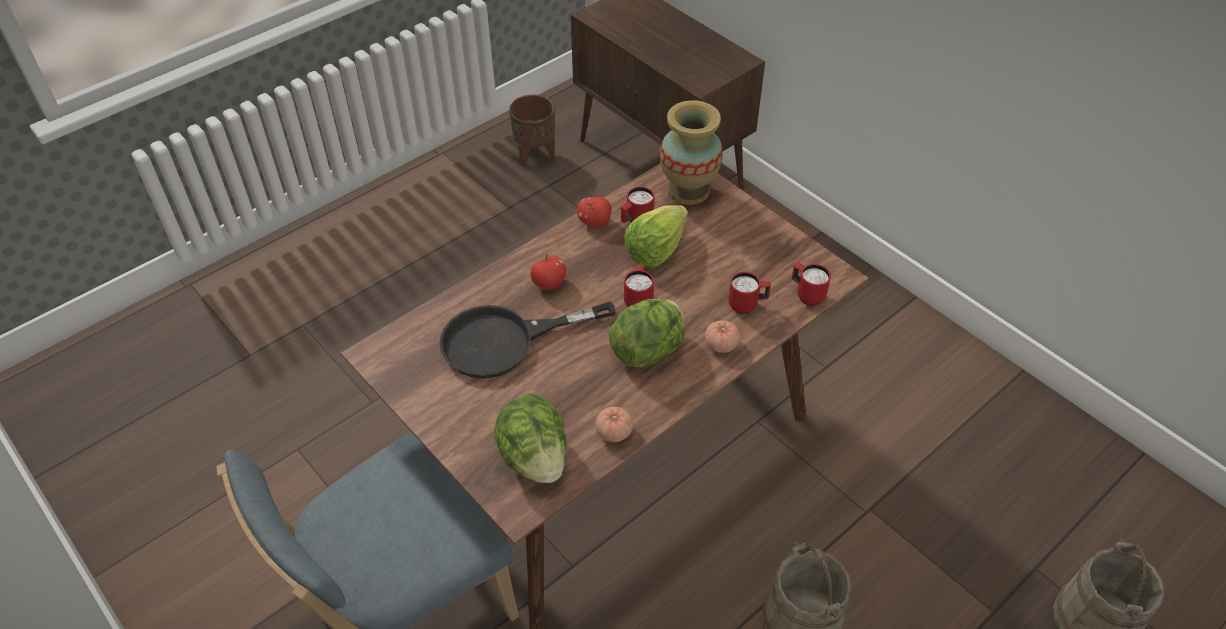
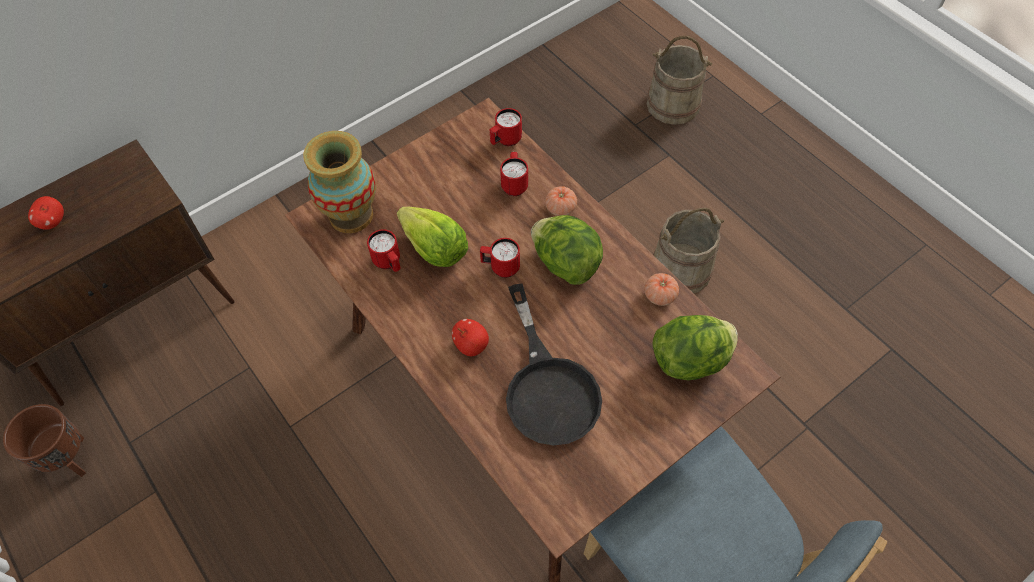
camera: 85 degrees left, 10 degrees up
apple [577,197,611,227] -> apple moved to [28,196,64,230]

